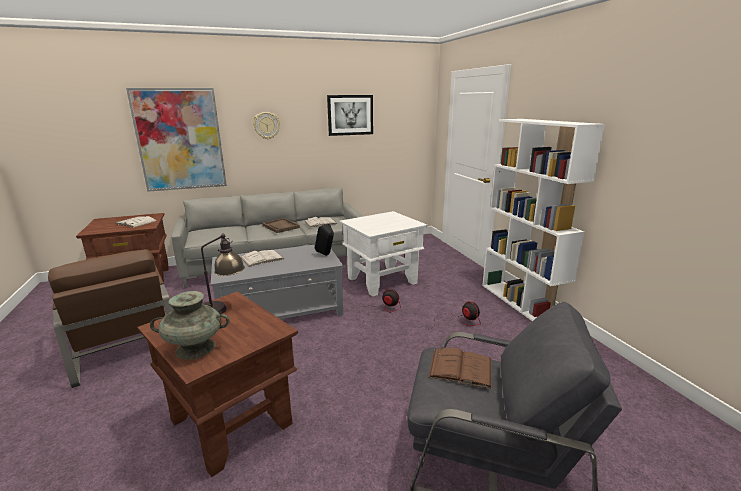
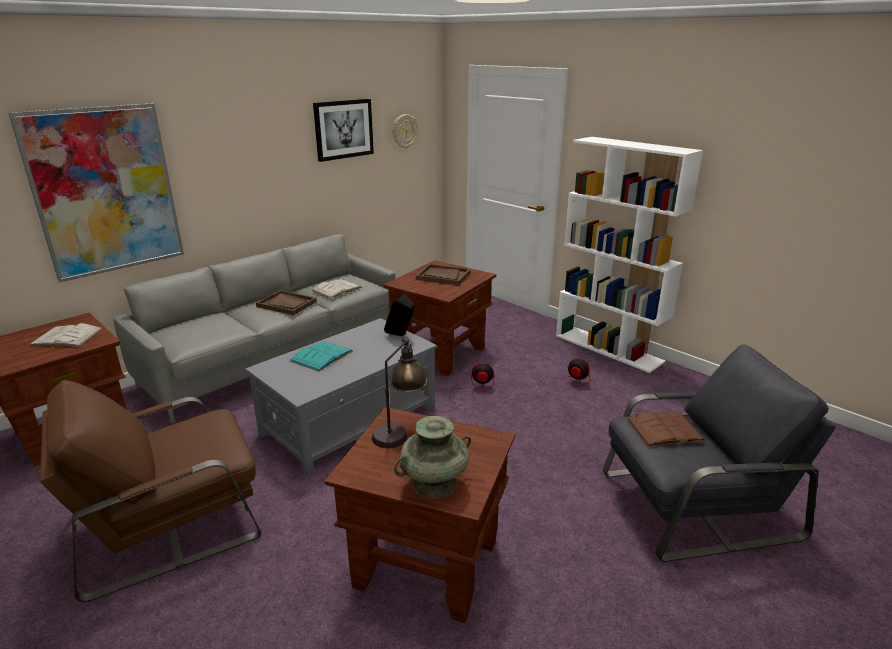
camera: 25 degrees left, 5 degrees up
brown armchair [48,249,172,388] -> brown armchair turned 120 degrees clockwise [40,380,261,602]
white book [241,250,284,267] -> turquoise book [290,341,352,372]
wall clock [253,112,280,139] -> wall clock moved to [392,114,418,148]
white side table [340,211,428,297] -> brown side table [384,260,496,376]
none -> brown tray [416,264,471,285]

